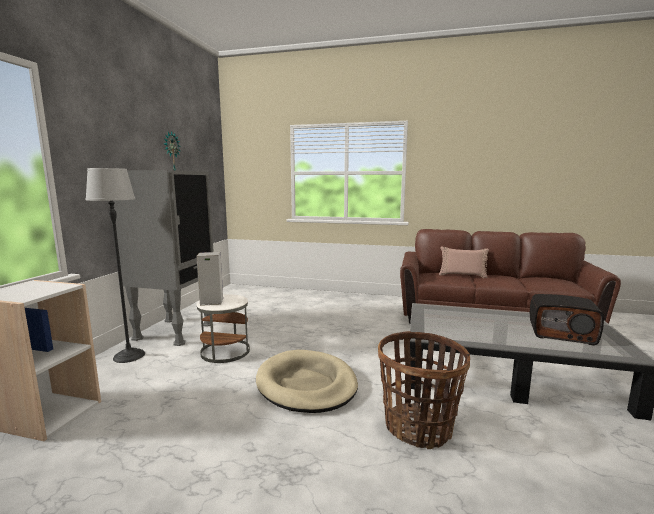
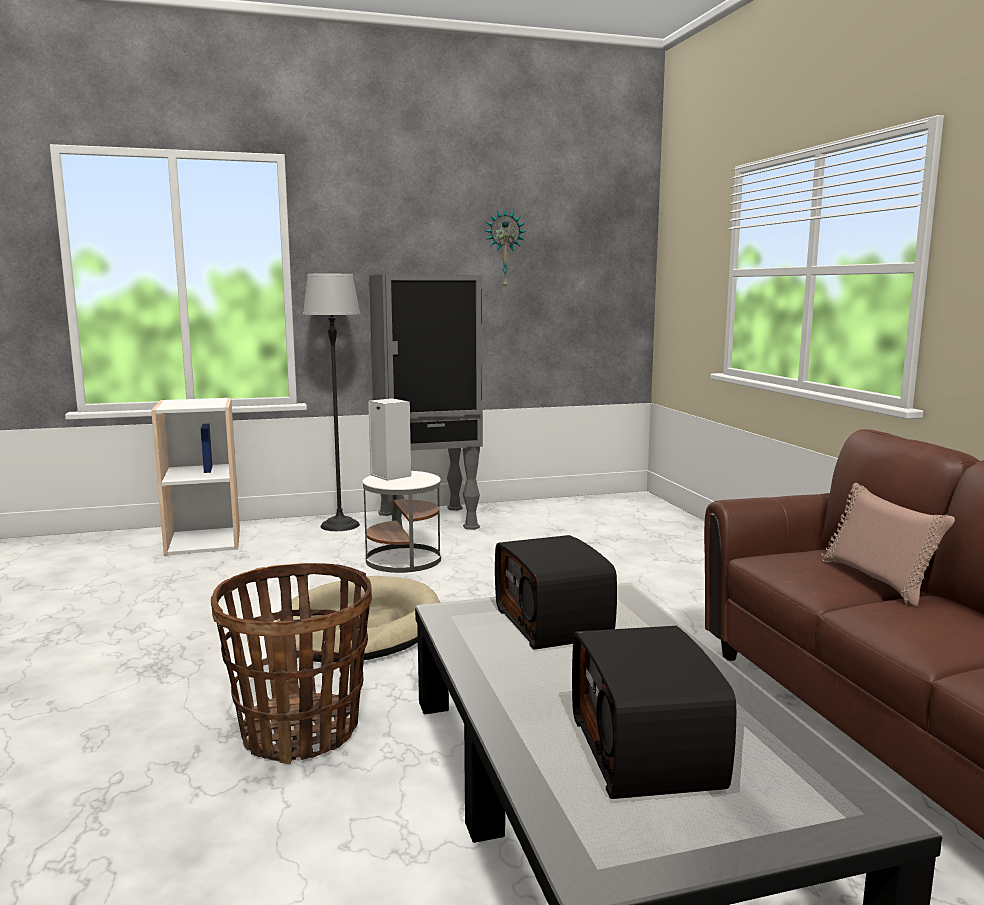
camera: 60 degrees right, 0 degrees up
none -> radio [495,535,617,650]

